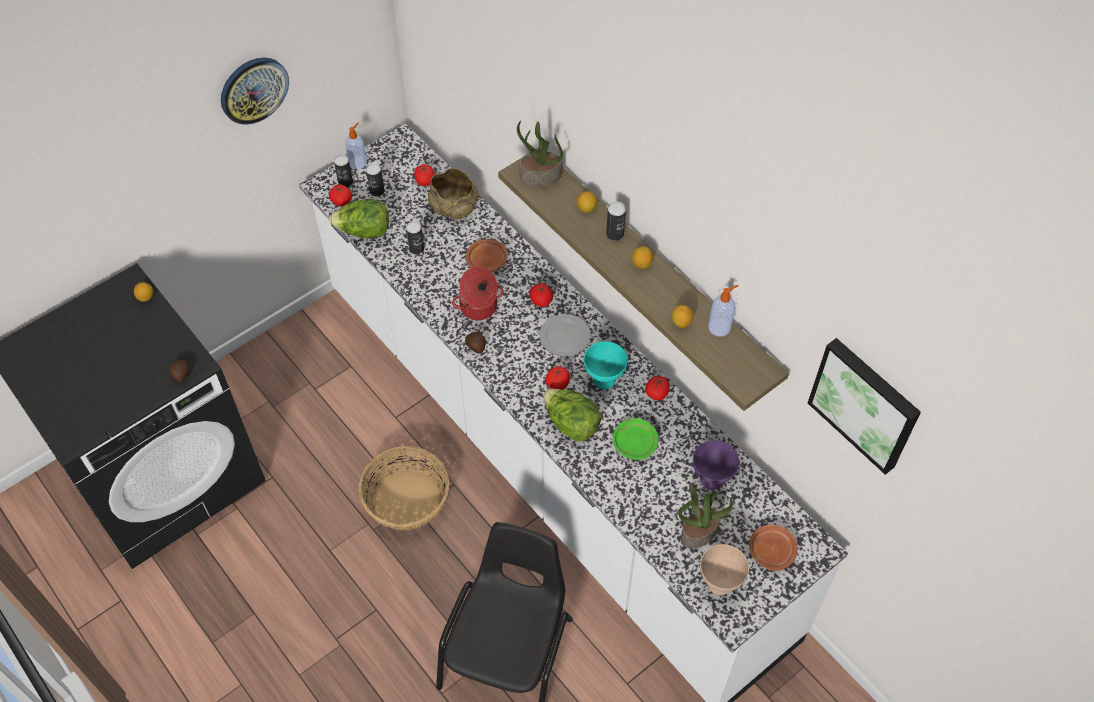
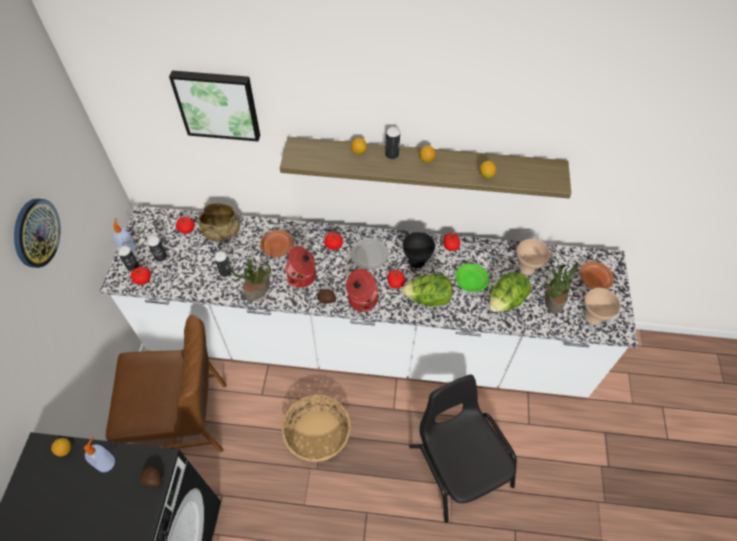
camera: 45 degrees left, 0 degrees up
lettuce [329,199,389,238] -> lettuce moved to [489,272,531,312]
potted plant [517,121,563,186] -> potted plant moved to [232,259,271,301]
turquoise bowl [584,341,628,389] -> black bowl [402,232,435,268]
purple bowl [693,440,739,490] -> beige bowl [517,239,550,275]
soap dispenser [708,285,739,337] -> soap dispenser moved to [84,436,115,472]
picture [808,338,921,475] -> picture moved to [169,70,260,141]
none -> brown chair [106,315,227,452]
none -> cooking pot [346,269,379,312]

